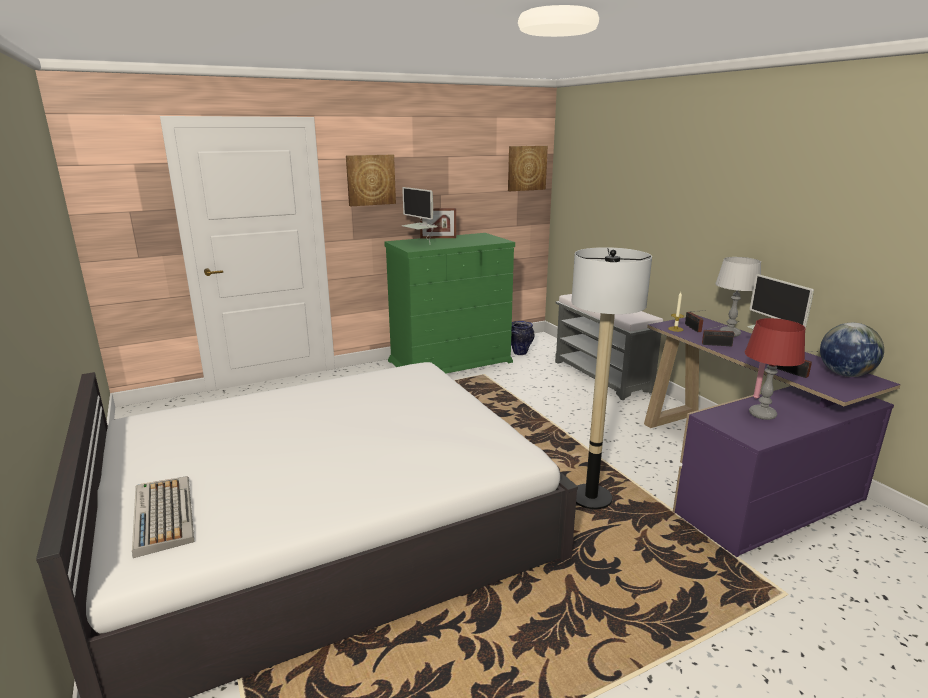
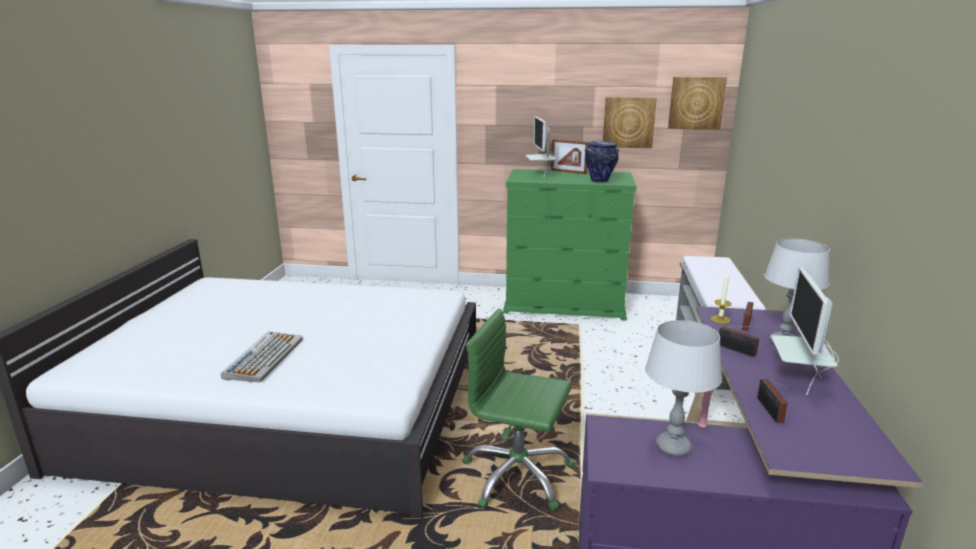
camera: 35 degrees right, 0 degrees up
keyboard [132,476,194,558] -> keyboard moved to [221,331,303,382]
picture [346,155,396,206] -> picture moved to [603,97,657,148]
vase [511,321,534,355] -> vase moved to [585,141,619,183]
floor lamp [571,247,652,509] -> green office chair [462,309,575,511]
red table lamp [745,318,806,420] -> grey table lamp [645,320,722,456]
globe [820,323,884,377] -> none

